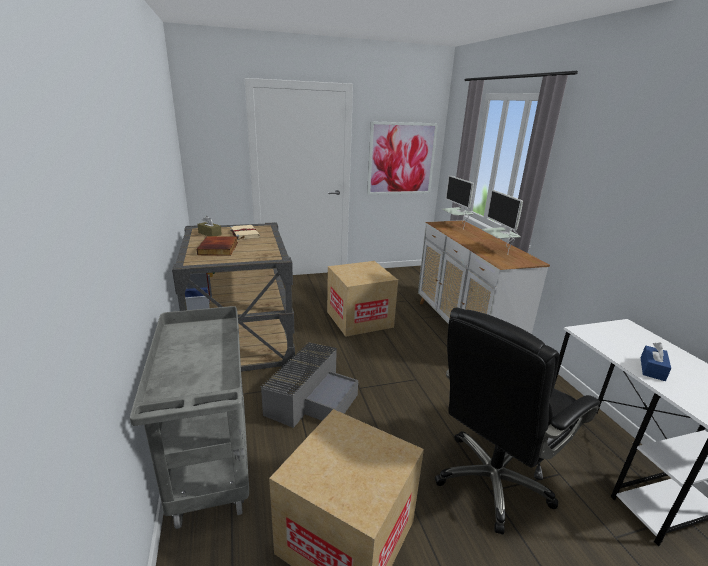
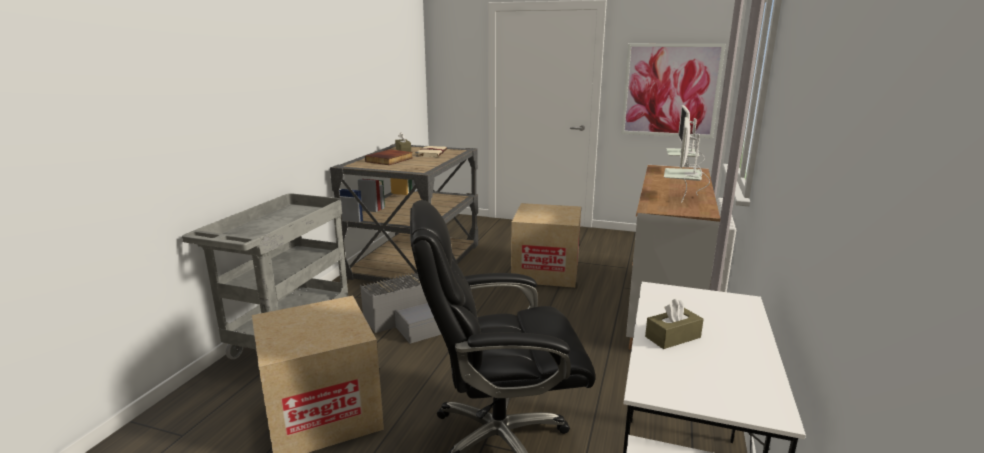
camera: 35 degrees right, 5 degrees down
blue tissue box [641,342,671,381] -> brown tissue box [645,298,704,349]

